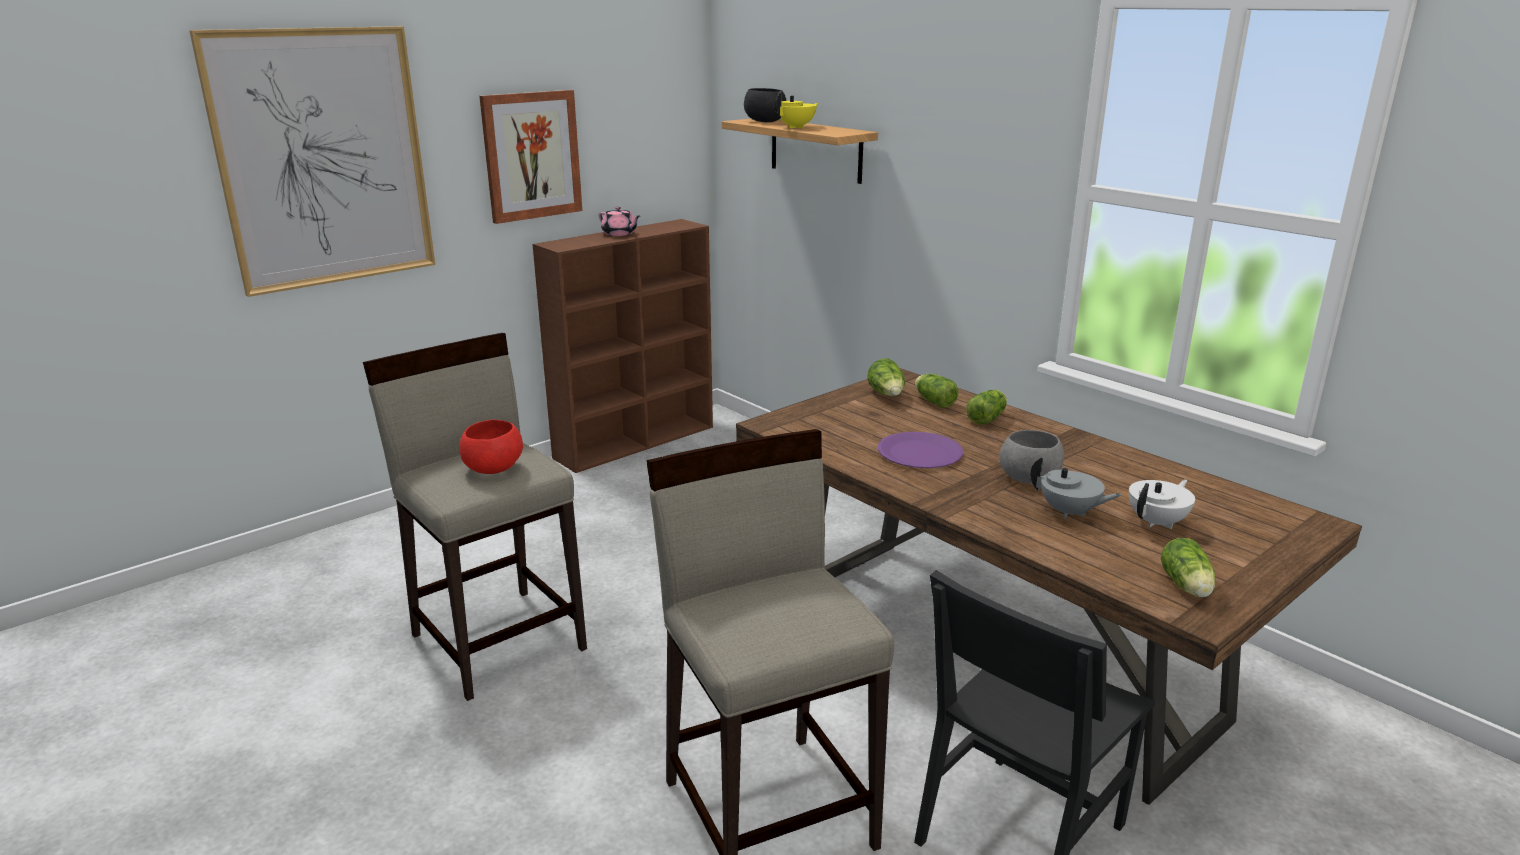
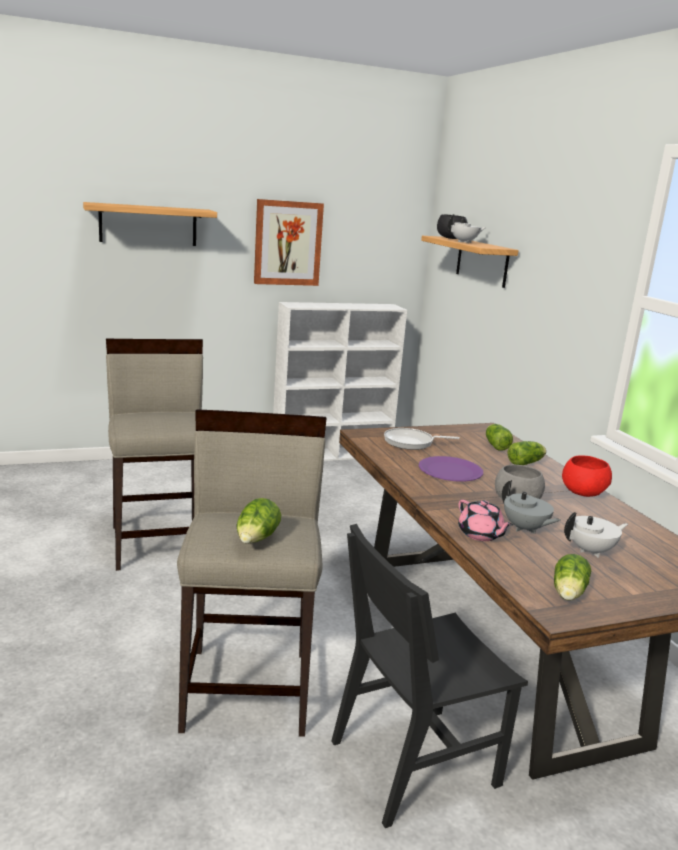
camera: 20 degrees right, 5 degrees down
picture [189,26,435,297] -> shelf [83,202,217,246]
red bowl [459,420,523,474] -> red bowl moved to [562,456,612,497]
brown bookcase [532,219,713,473] -> white bookcase [273,302,407,461]
pink teapot [599,206,640,236] -> pink teapot moved to [458,500,513,541]
yellow teapot [775,91,819,129] -> white teapot [448,214,486,243]
lettuce [867,359,905,396] -> lettuce moved to [237,498,281,543]
none -> frying pan [384,428,460,450]

